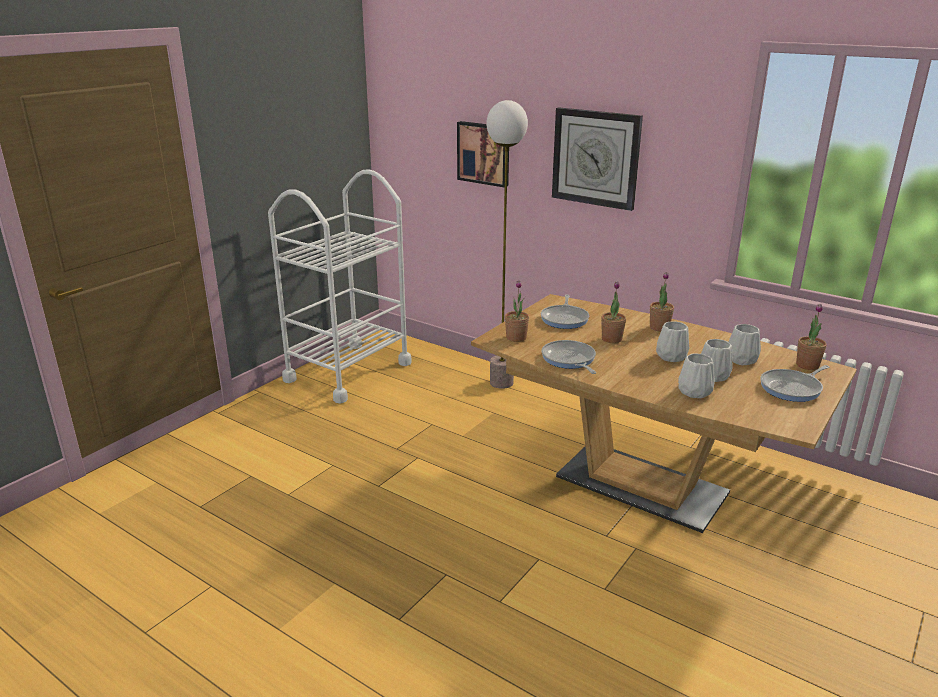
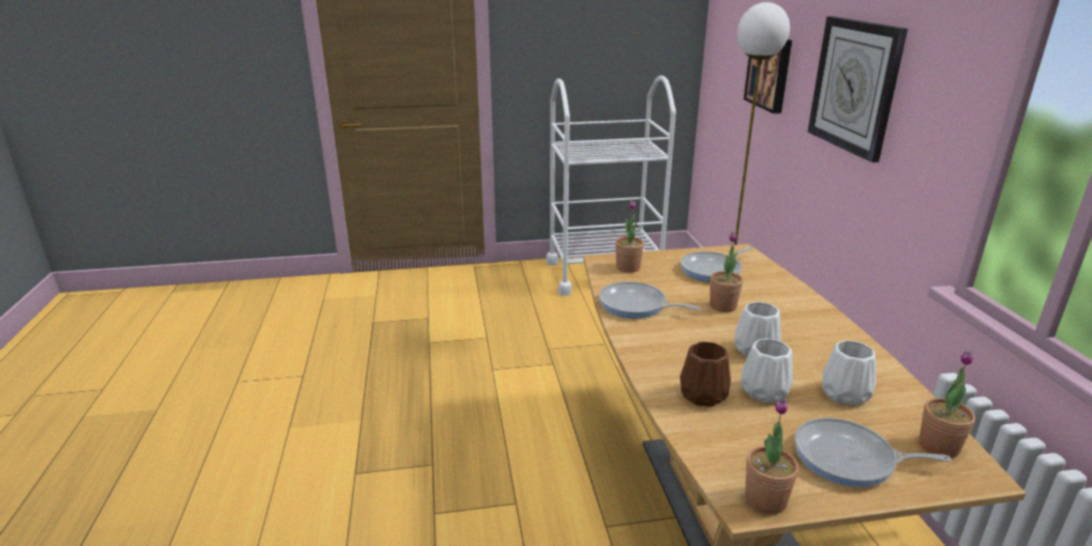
camera: 45 degrees right, 0 degrees up
frying pan [542,340,596,374] -> frying pan turned 90 degrees counterclockwise [599,282,699,318]
potted plant [650,272,674,332] -> potted plant moved to [745,399,799,514]
white vase [678,353,715,398] -> brown vase [680,342,731,407]

